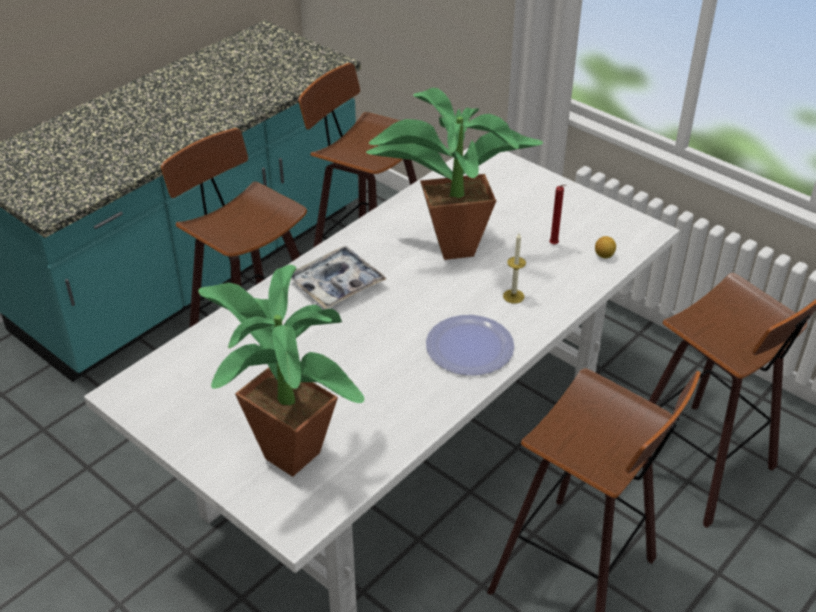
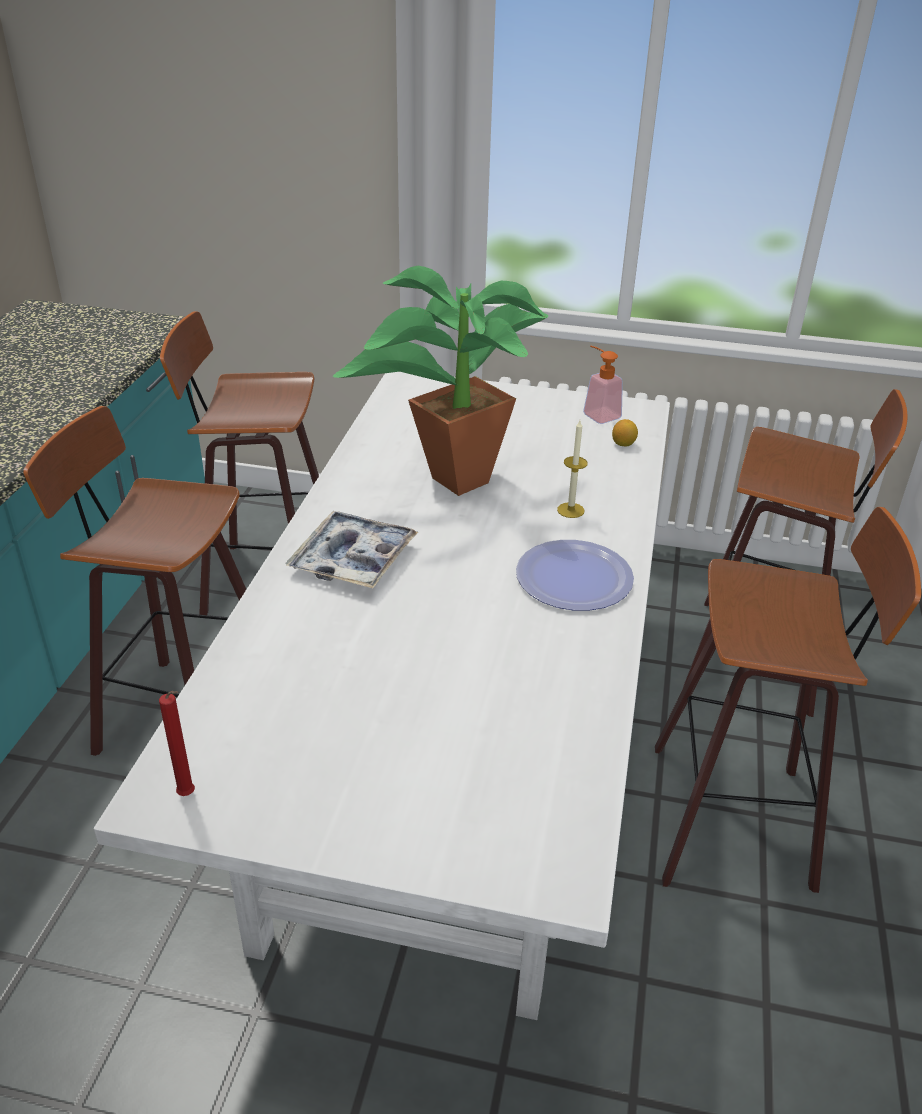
camera: 30 degrees left, 5 degrees down
potted plant [198,265,365,477] -> none
red candle [549,185,566,245] -> red candle moved to [159,691,195,796]
none -> soap dispenser [583,346,623,424]

